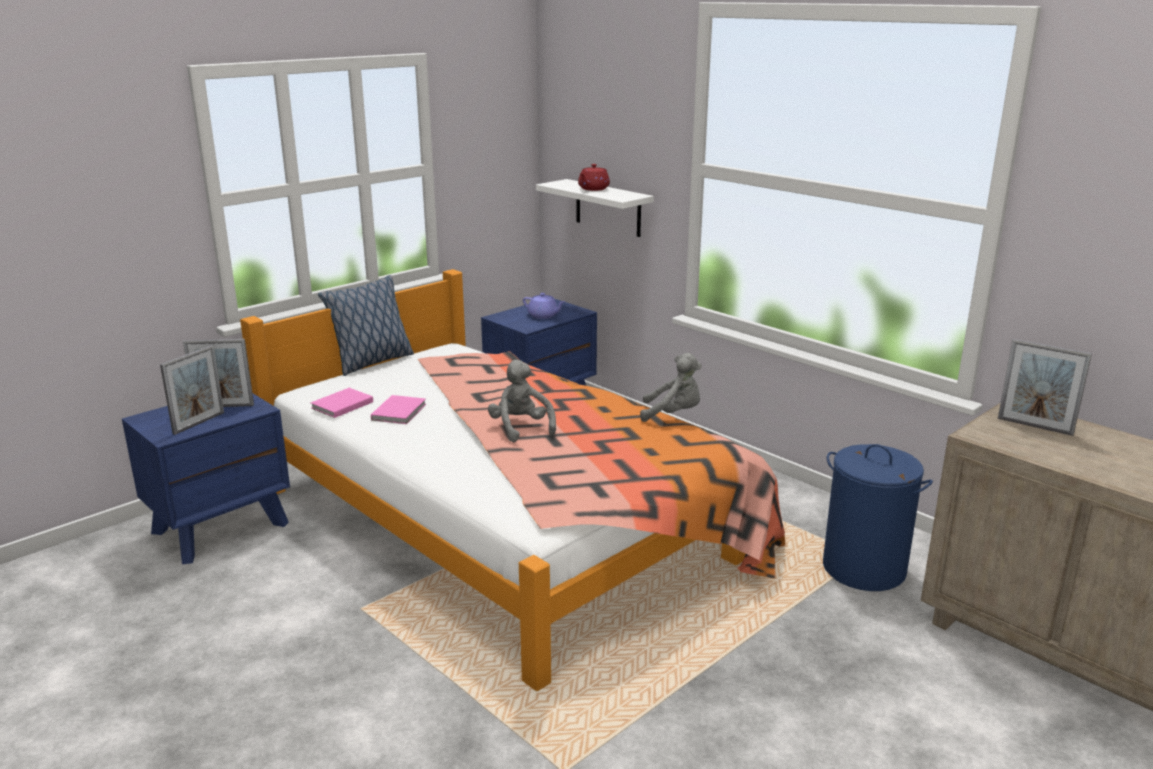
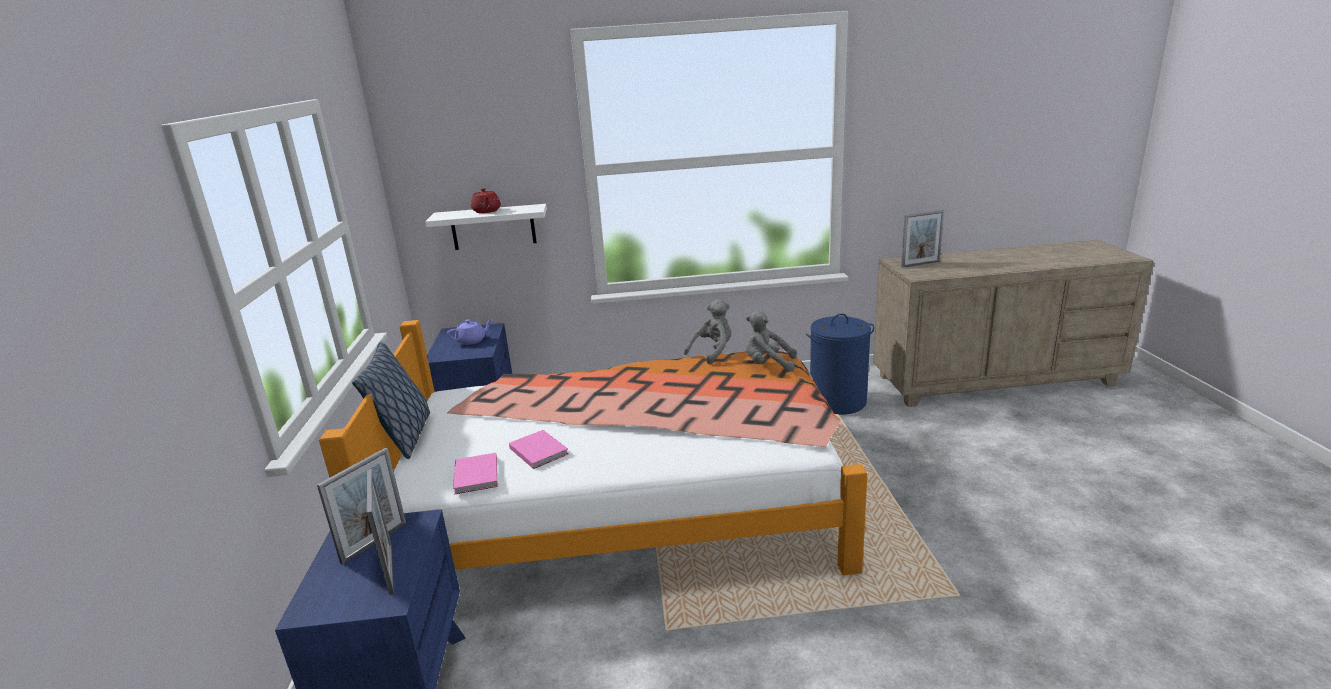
camera: 50 degrees left, 0 degrees up
grey plush toy [488,360,556,442] -> grey plush toy moved to [746,311,797,372]

